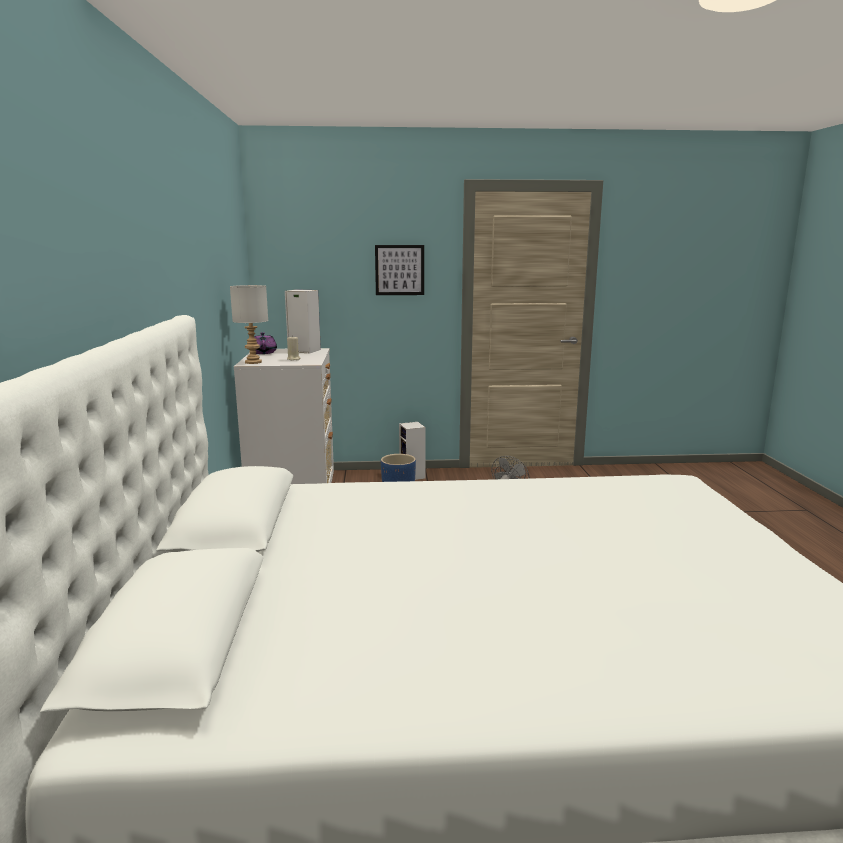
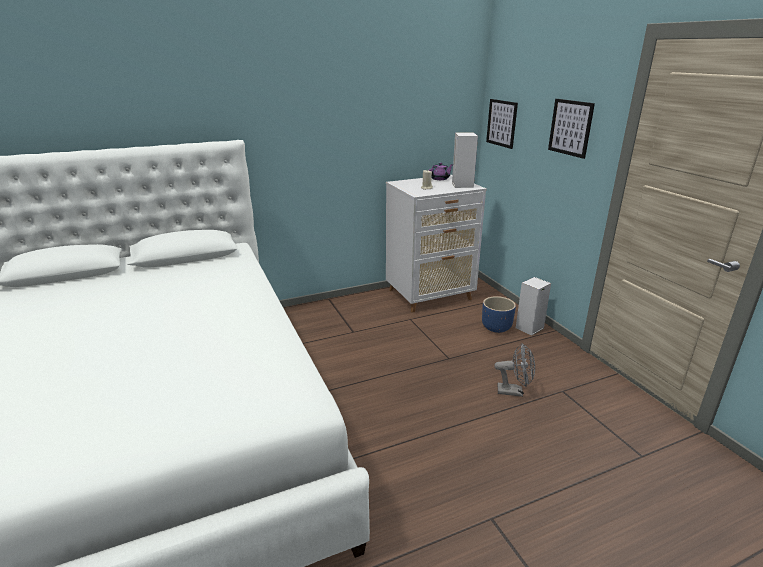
camera: 70 degrees right, 10 degrees up
grey table lamp [230,285,268,364] -> none
none -> picture [486,99,518,149]

